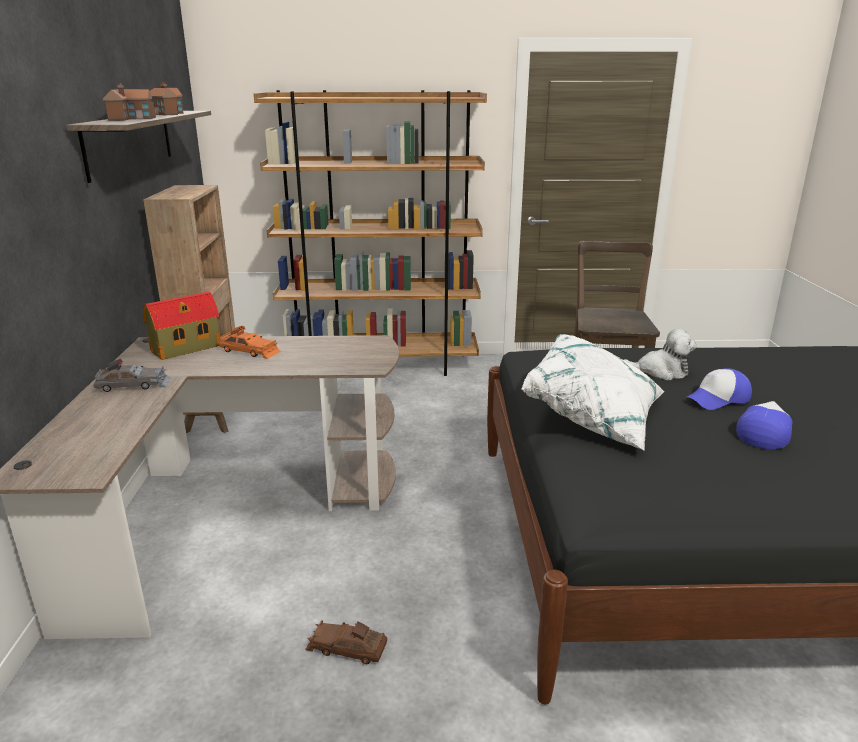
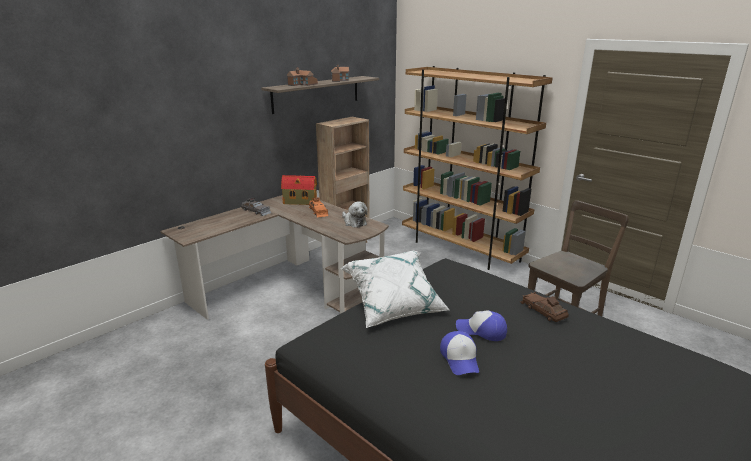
camera: 45 degrees right, 0 degrees up
brown toy car [305,620,387,664] -> brown toy car moved to [520,292,569,322]
plush toy [624,329,697,380] -> plush toy moved to [342,201,367,228]
cap [736,401,793,449] -> cap turned 90 degrees clockwise [440,331,479,375]

